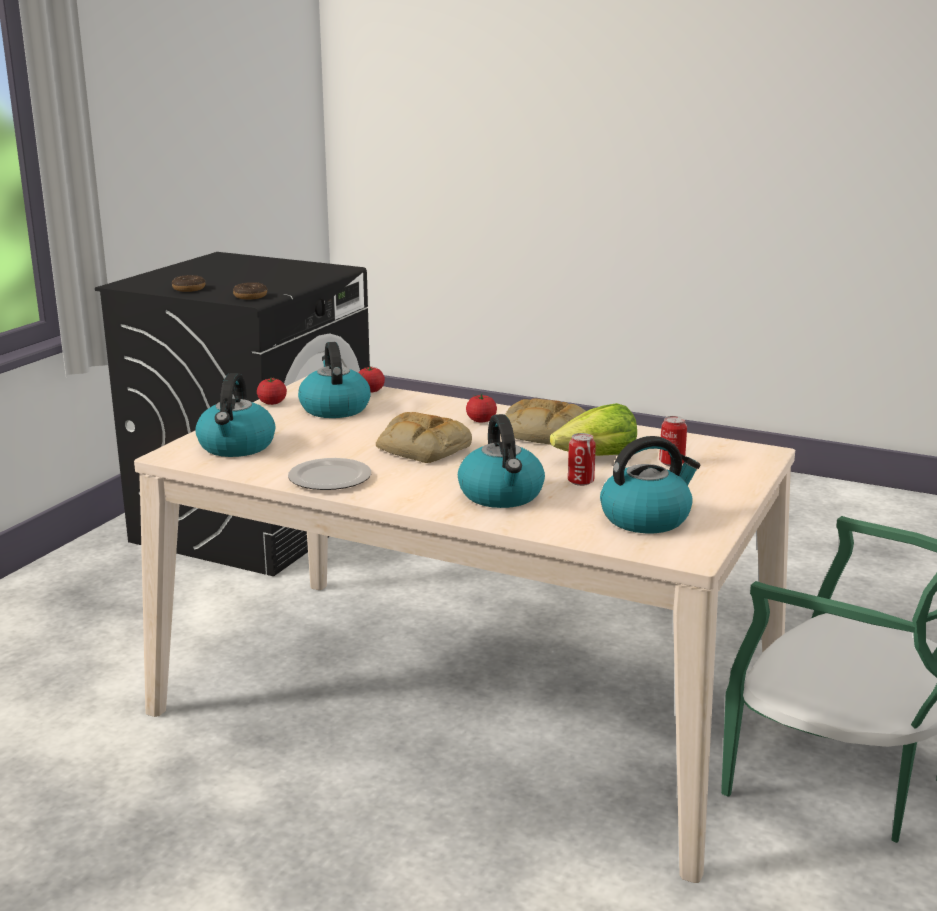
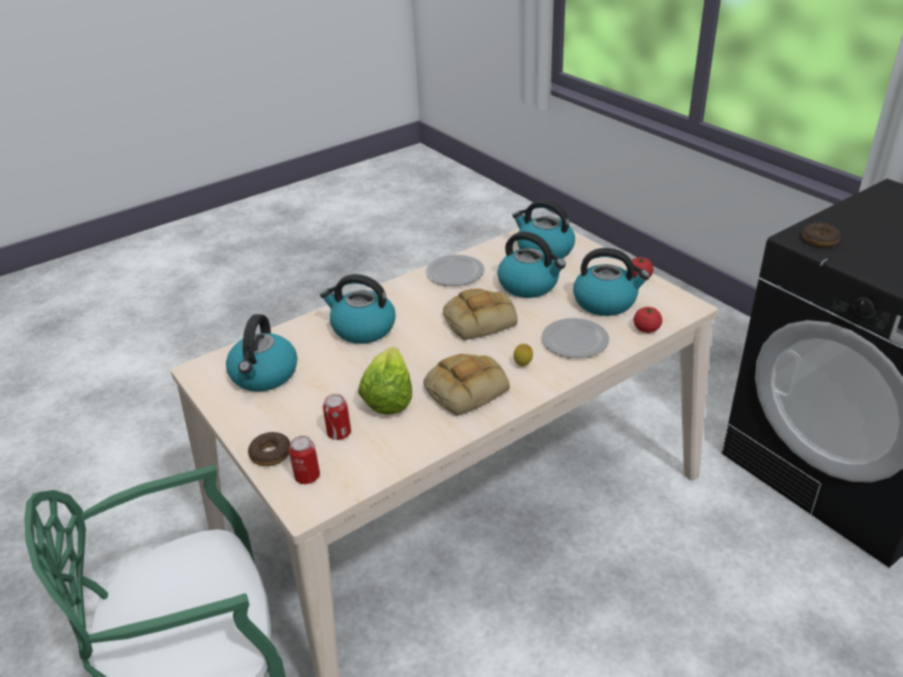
camera: 120 degrees right, 15 degrees up
donut [172,275,205,292] -> donut moved to [248,432,290,466]
tomato [466,394,497,423] -> lemon [514,344,533,366]
can [568,433,596,486] -> can moved to [289,436,320,484]
none -> kettle [497,232,566,298]
none -> plate [542,318,609,358]

